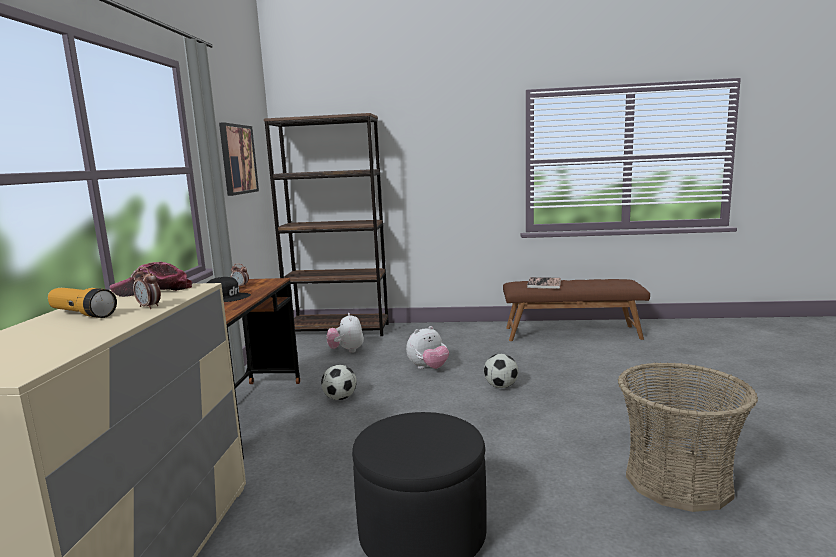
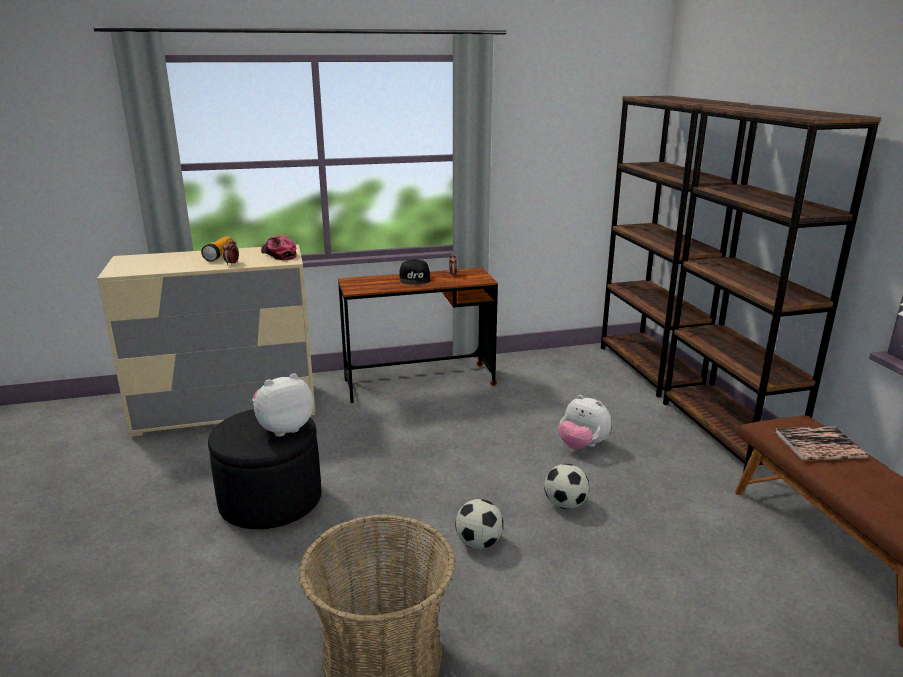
camera: 70 degrees right, 10 degrees up
picture [219,122,259,196] -> none
football [321,365,357,400] -> football moved to [455,499,503,549]
plush toy [327,313,364,353] -> plush toy moved to [252,373,313,437]
none -> brown bookcase [663,105,881,472]

